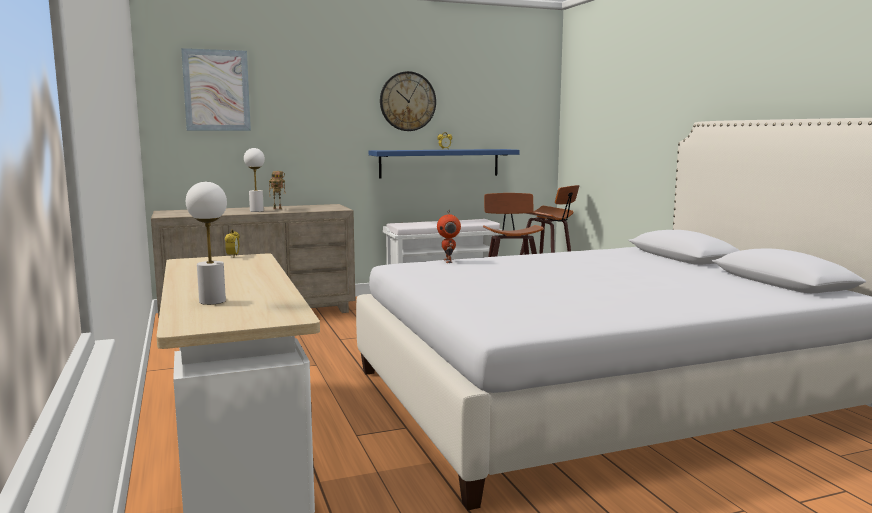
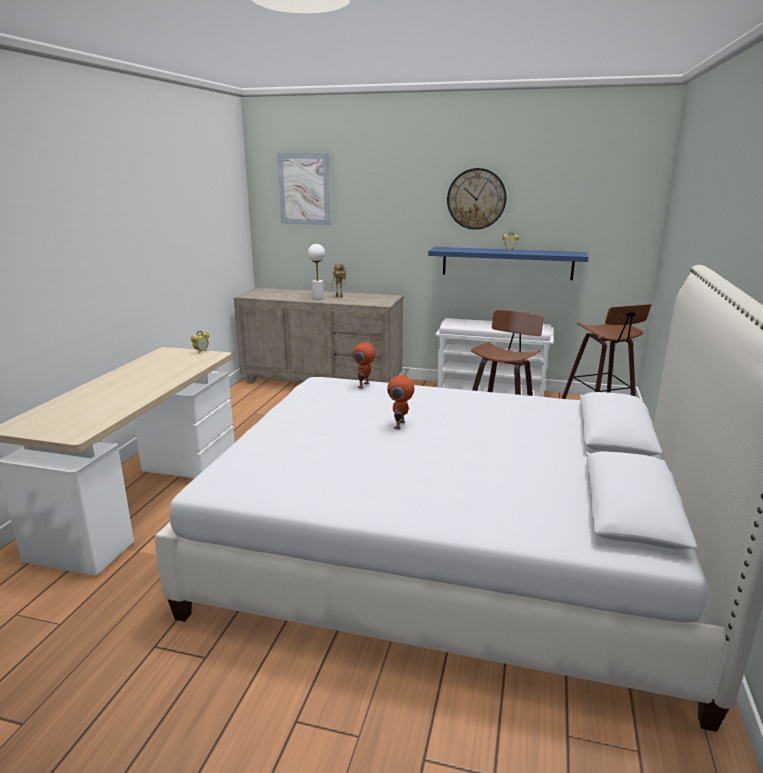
camera: 35 degrees right, 10 degrees up
white table lamp [186,182,227,305] -> none
none -> toy robot [387,368,414,429]

